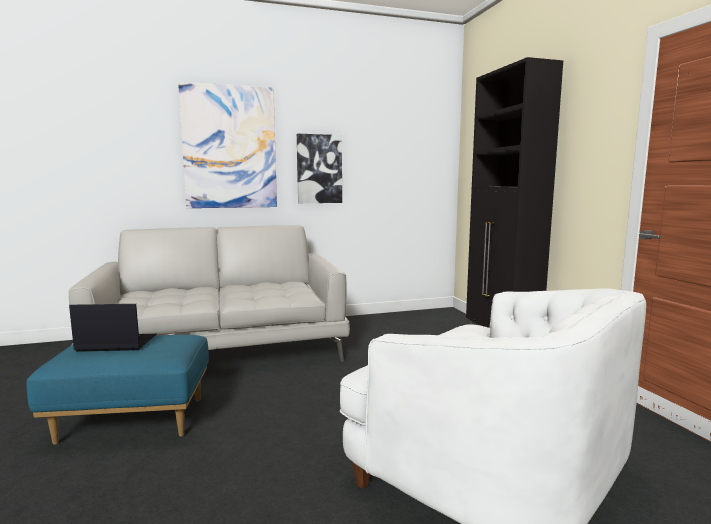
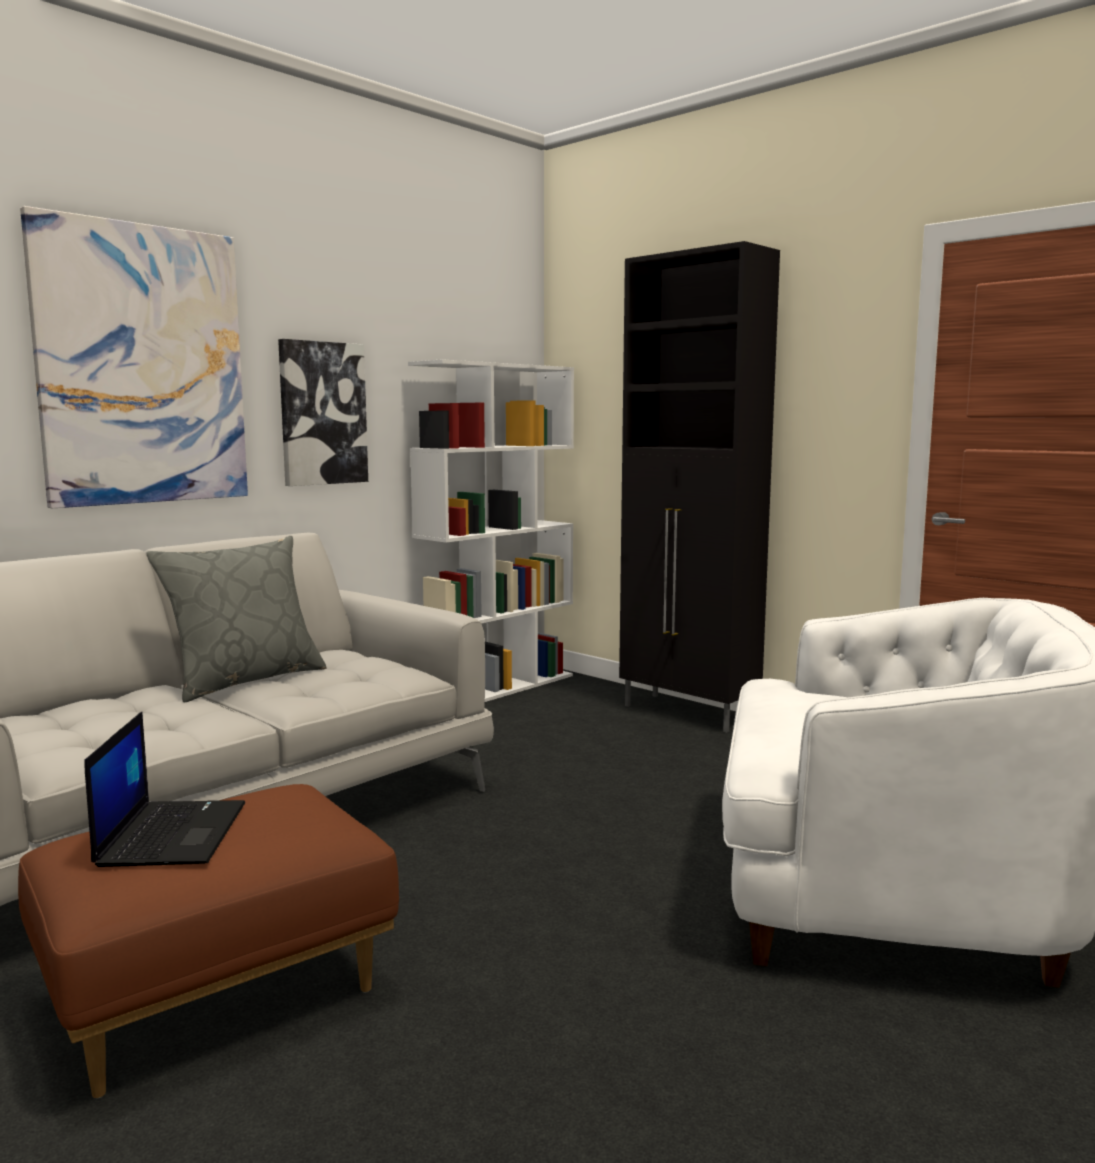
camera: 30 degrees left, 0 degrees up
blue ottoman [27,335,209,445] -> brown ottoman [18,784,399,1098]
laptop [69,304,156,352] -> laptop turned 120 degrees clockwise [84,712,245,867]
none -> grey pillow [146,536,327,702]
none -> white bookcase [408,359,574,702]

